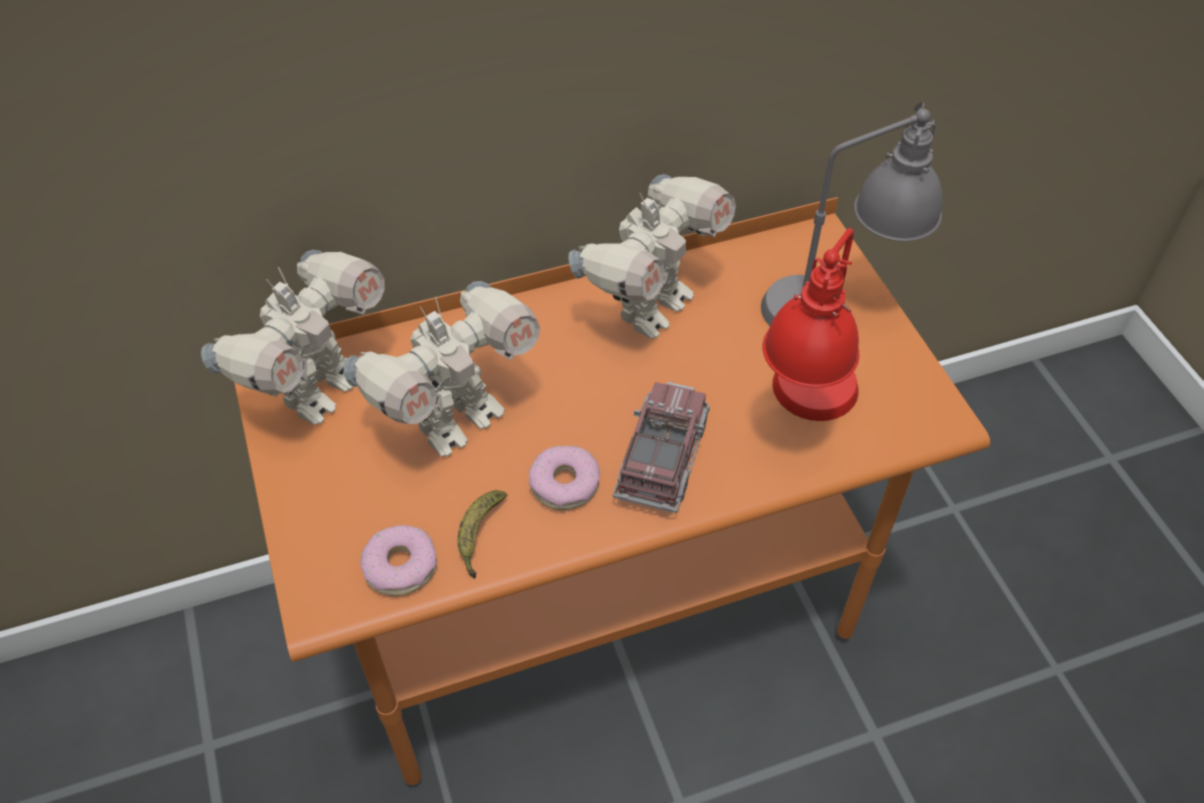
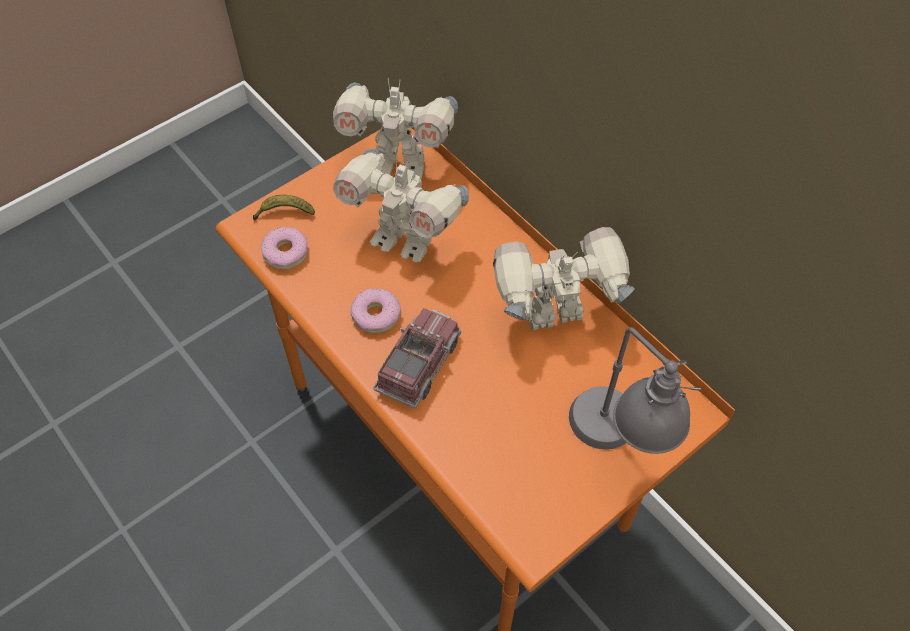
camera: 70 degrees right, 5 degrees up
banana [457,490,507,579] -> banana moved to [253,195,315,221]
toy robot [569,174,736,339] -> toy robot turned 150 degrees clockwise [493,227,634,331]
toy truck [613,382,710,513] -> toy truck turned 60 degrees counterclockwise [373,308,461,408]
red table lamp [763,228,859,421] -> none

